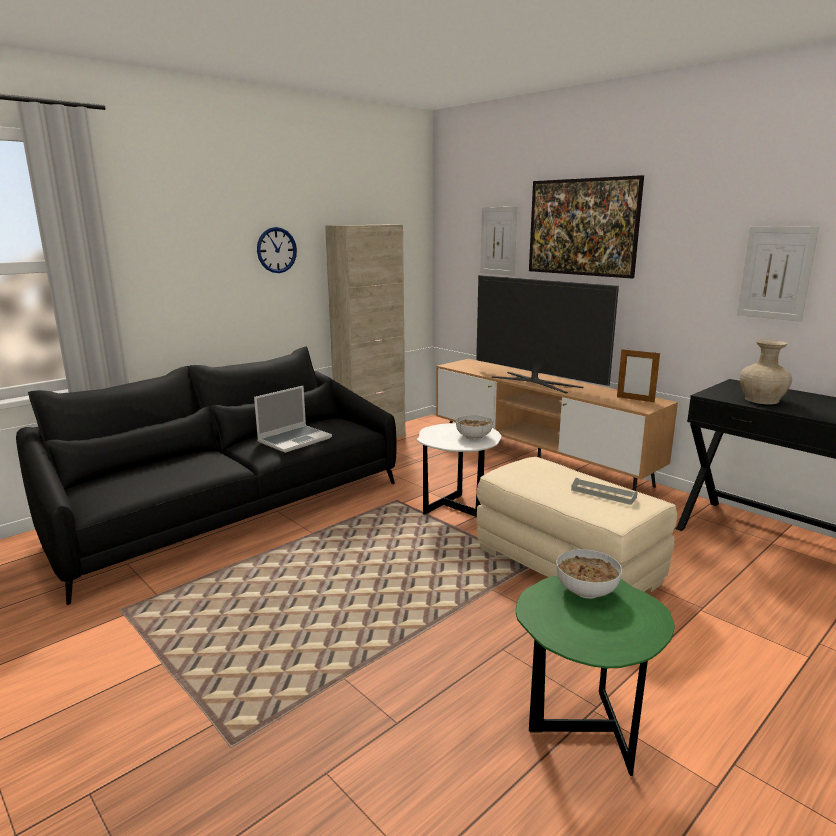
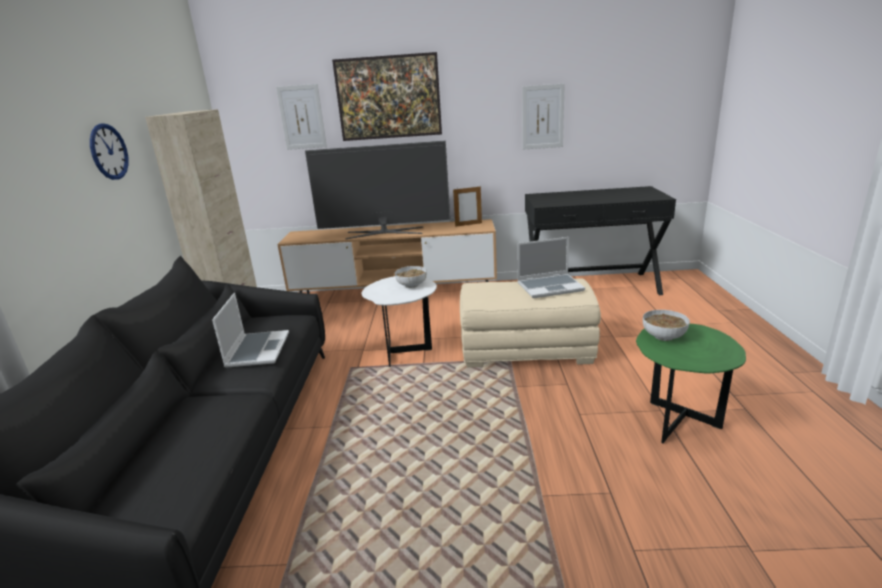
camera: 45 degrees left, 5 degrees up
grey tray [571,478,638,505] -> laptop [517,237,585,298]
beige vase [740,340,792,404] -> none

